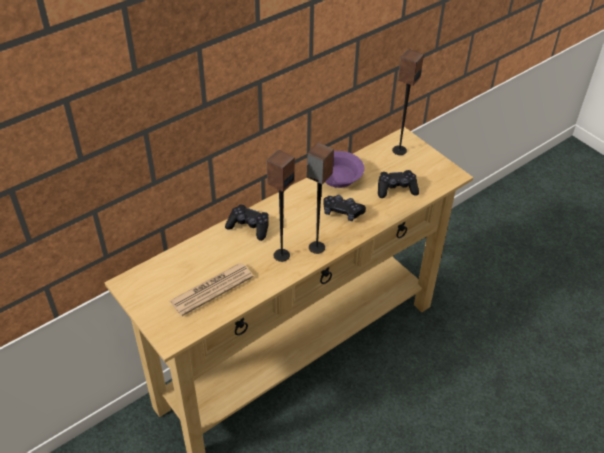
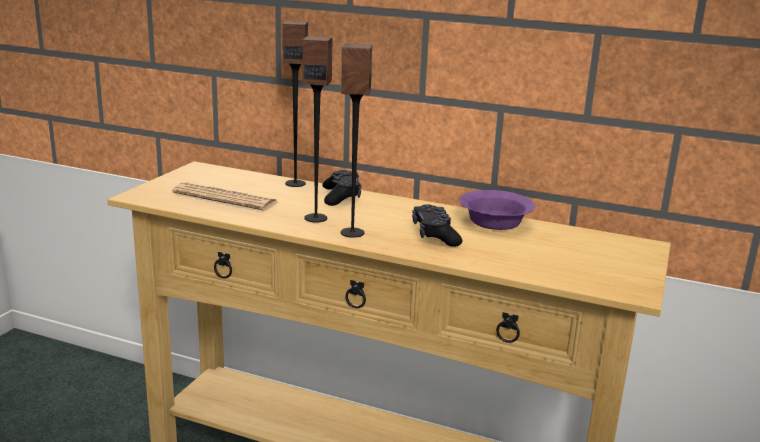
camera: 60 degrees right, 25 degrees down
black game controller [378,170,419,198] -> none
speaker [392,49,424,155] -> speaker moved to [282,21,308,187]

